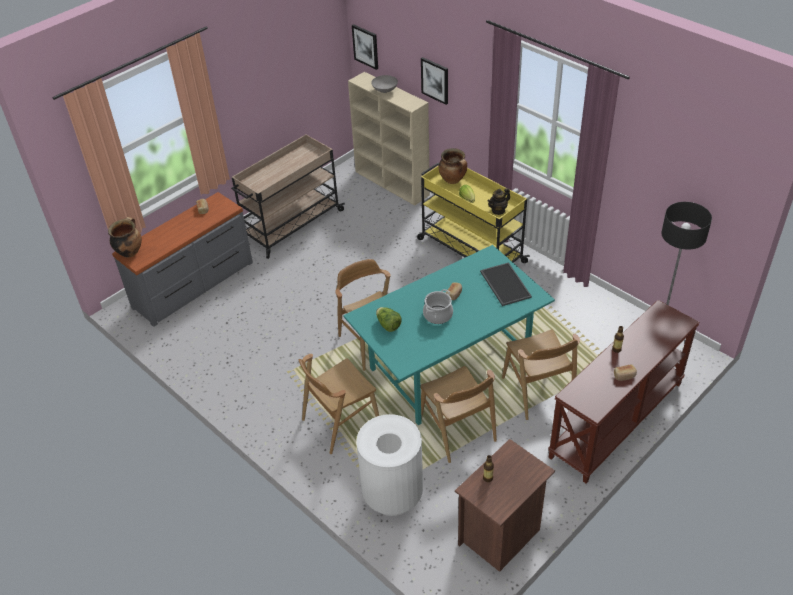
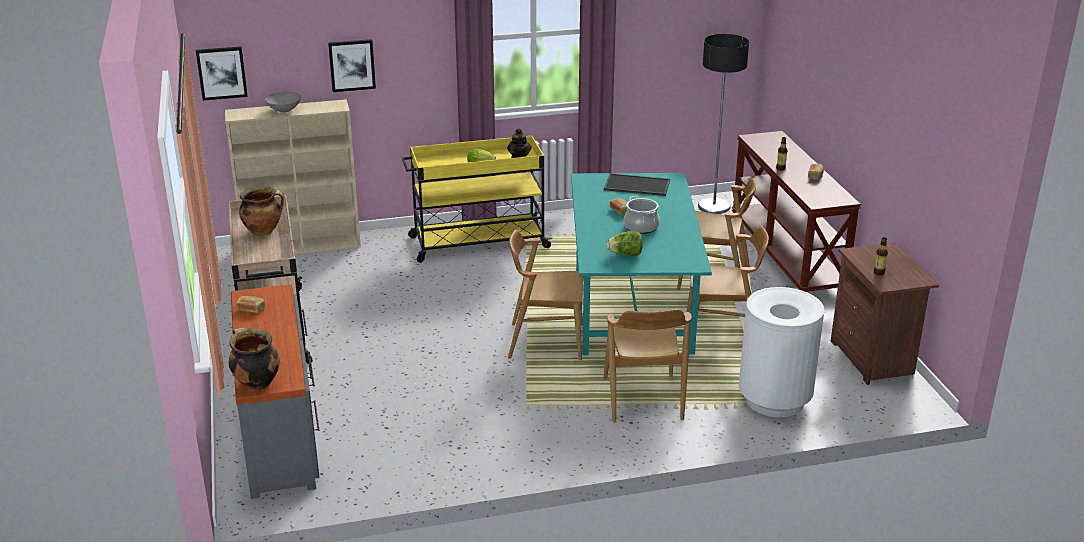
camera: 60 degrees left, 15 degrees down
cooking pot [438,148,467,184] -> cooking pot moved to [239,186,284,236]

